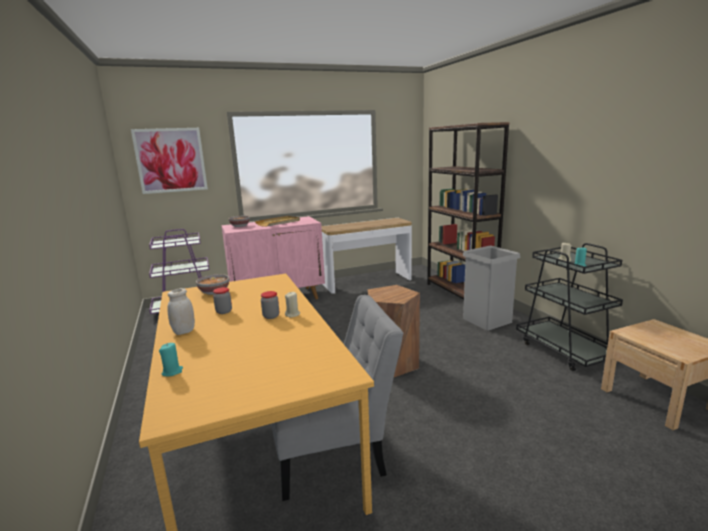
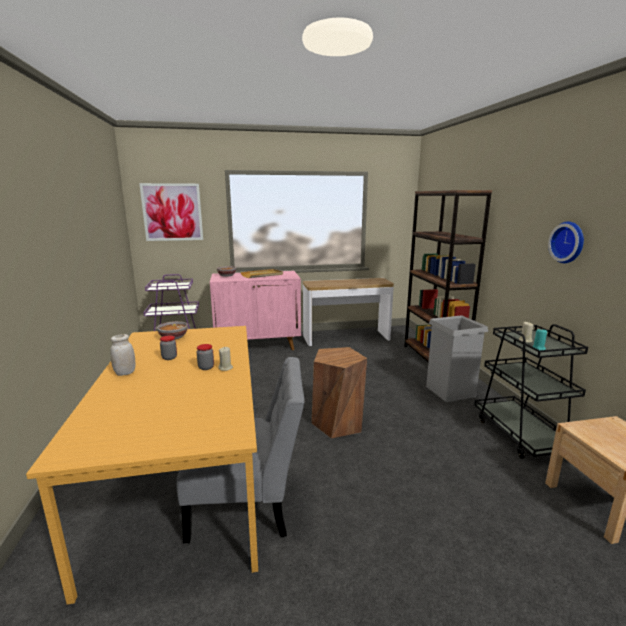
camera: 10 degrees right, 0 degrees up
turquoise candle [159,343,183,377] -> none
none -> wall clock [548,222,584,263]

